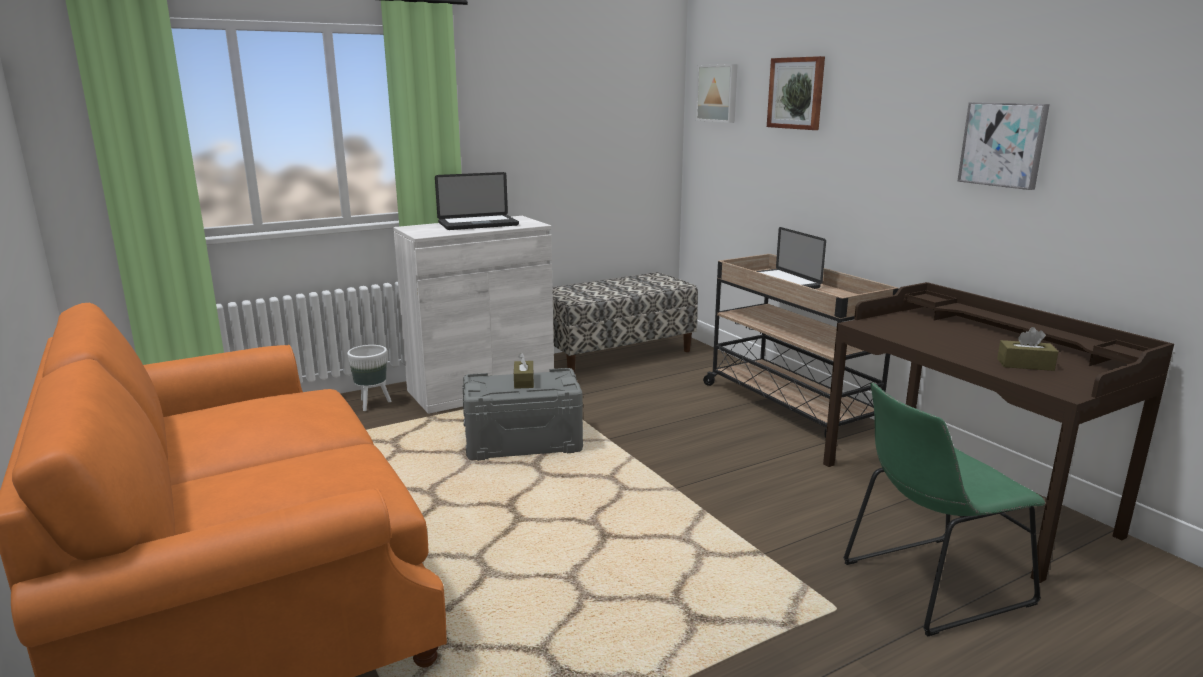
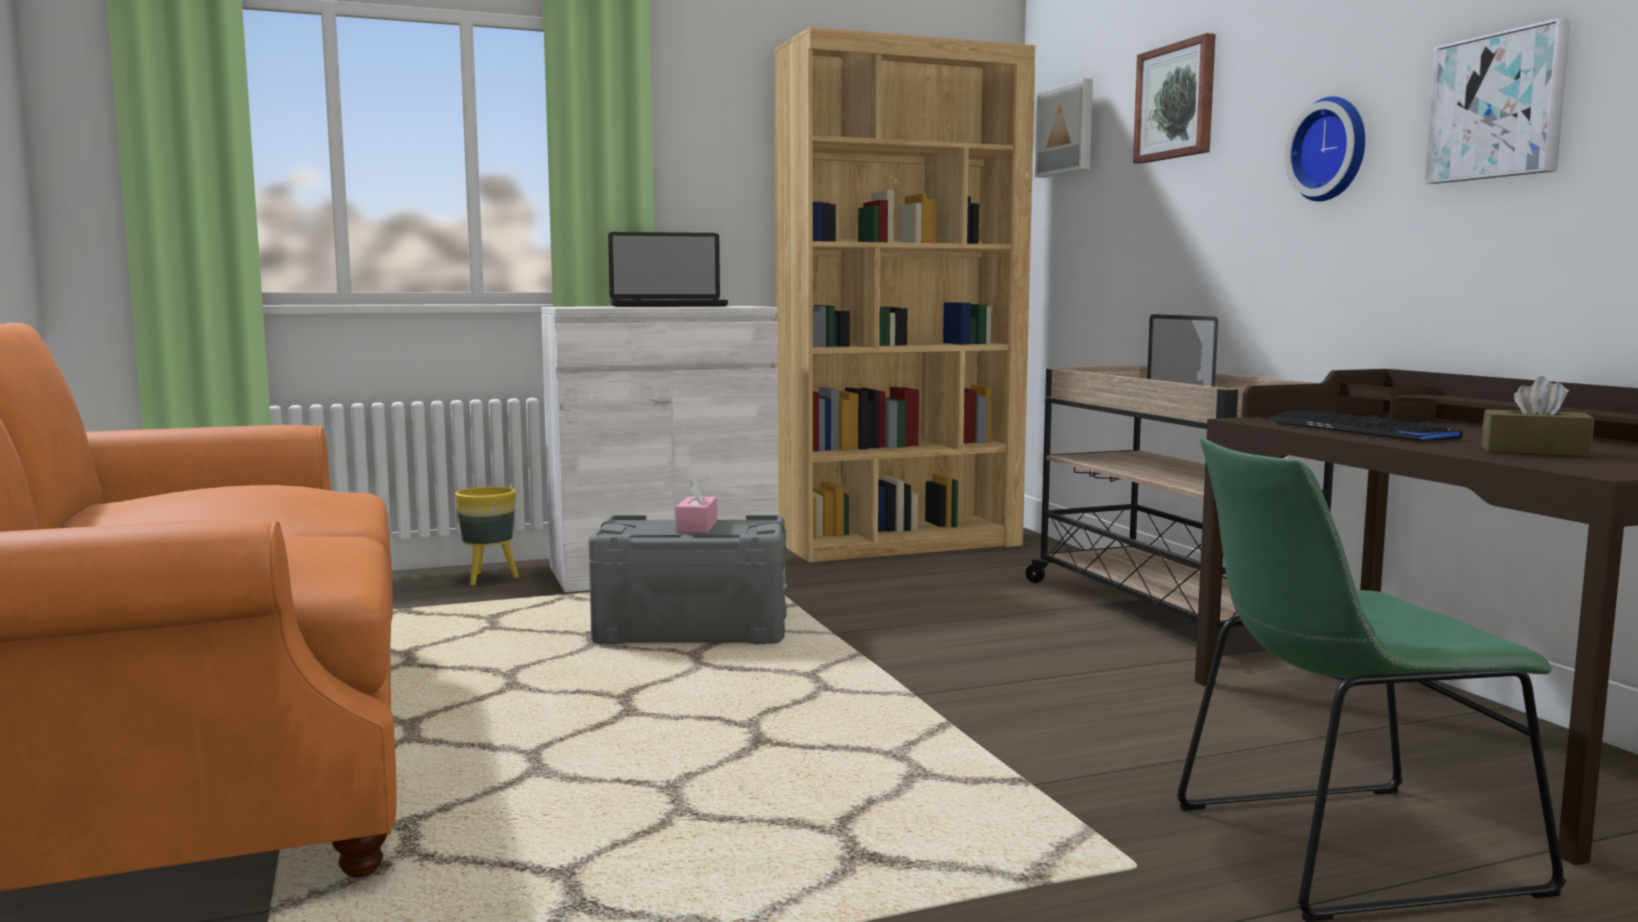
camera: 10 degrees right, 10 degrees down
white planter [347,345,391,411] -> yellow planter [455,486,519,585]
brown tissue box [514,353,534,389] -> pink tissue box [675,477,717,533]
bench [552,272,698,373] -> brown bookcase [774,27,1035,562]
none -> keyboard [1266,410,1462,442]
none -> wall clock [1285,96,1365,202]

